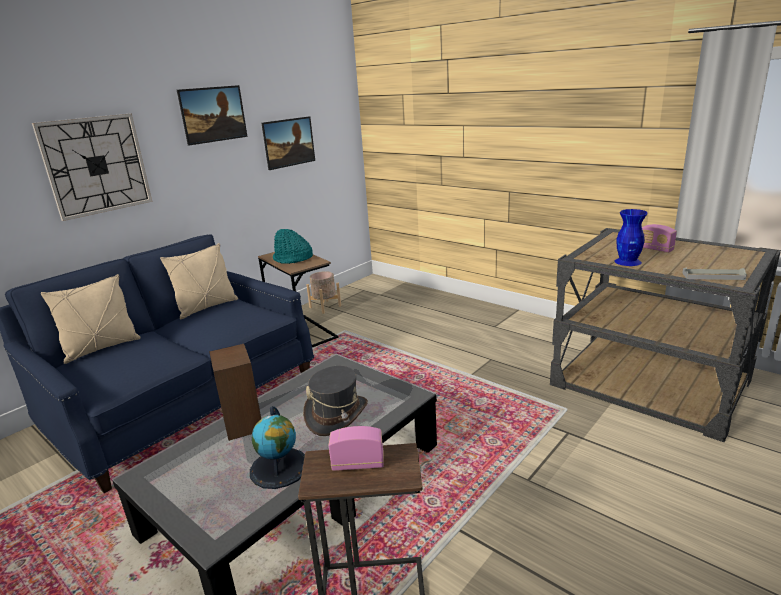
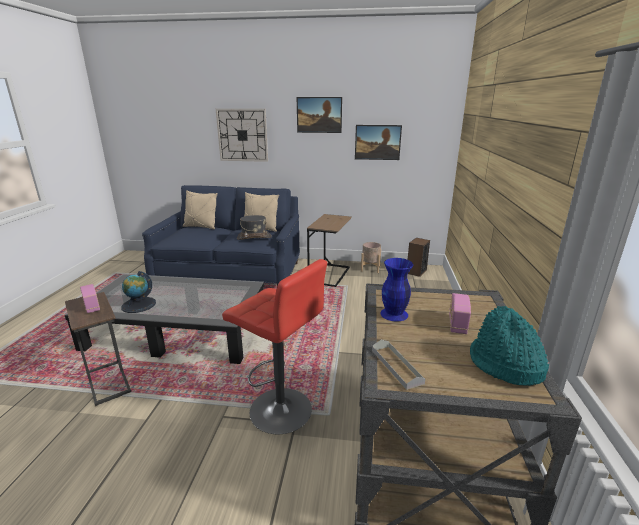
camera: 55 degrees right, 0 degrees up
speaker [209,344,261,441] -> speaker moved to [408,238,430,277]
turquoise hat [273,229,313,264] -> turquoise hat moved to [470,306,550,386]
grey hat [303,366,368,436] -> grey hat moved to [237,215,272,240]
none -> red stool [222,259,327,434]

